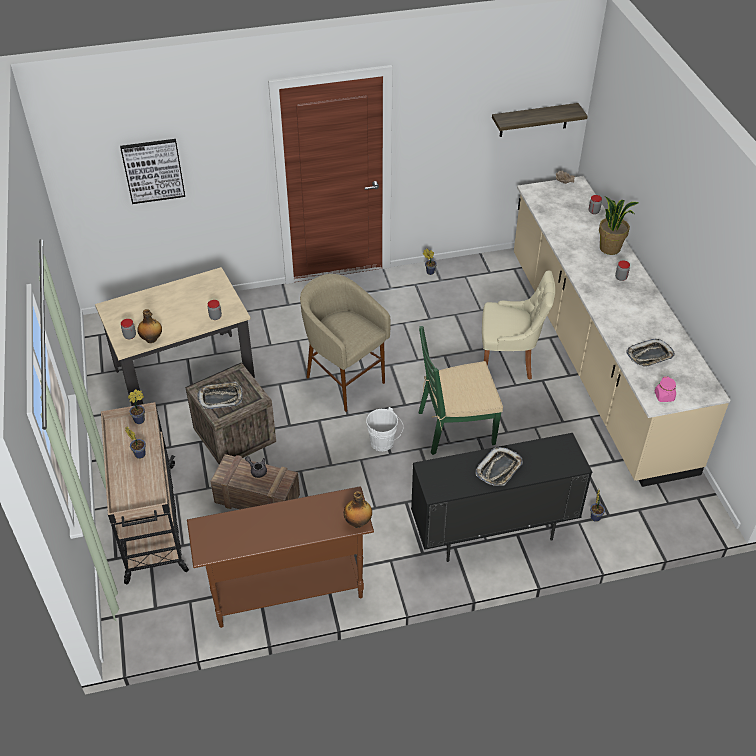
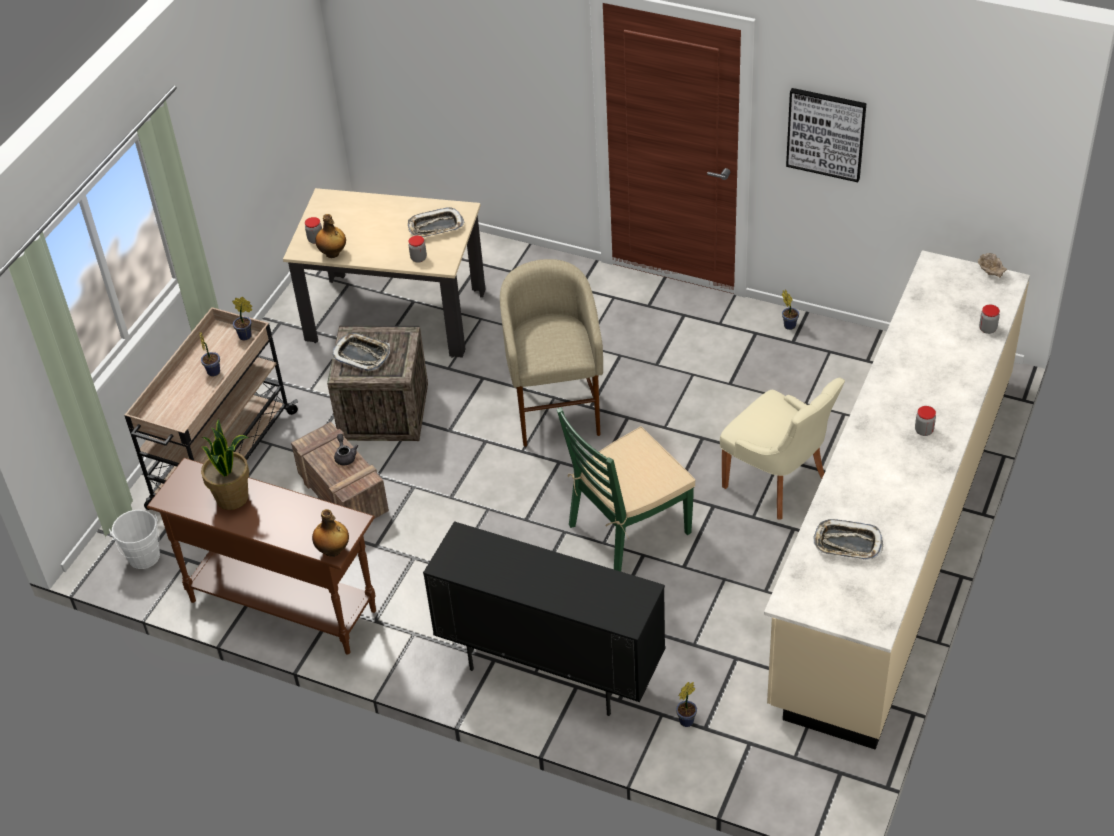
camera: 40 degrees right, 0 degrees up
picture [120,139,185,204] -> picture moved to [786,88,867,182]
white bucket [366,407,403,451] -> white bucket moved to [109,510,160,569]
green chair [418,326,503,455] -> green chair turned 60 degrees counterclockwise [557,407,695,571]
tray [475,447,523,486] -> tray moved to [408,207,464,237]
shelf [492,103,587,137] -> none
potted plant [599,196,639,255] -> potted plant moved to [201,419,249,510]
pink jar [655,376,676,402] -> none

